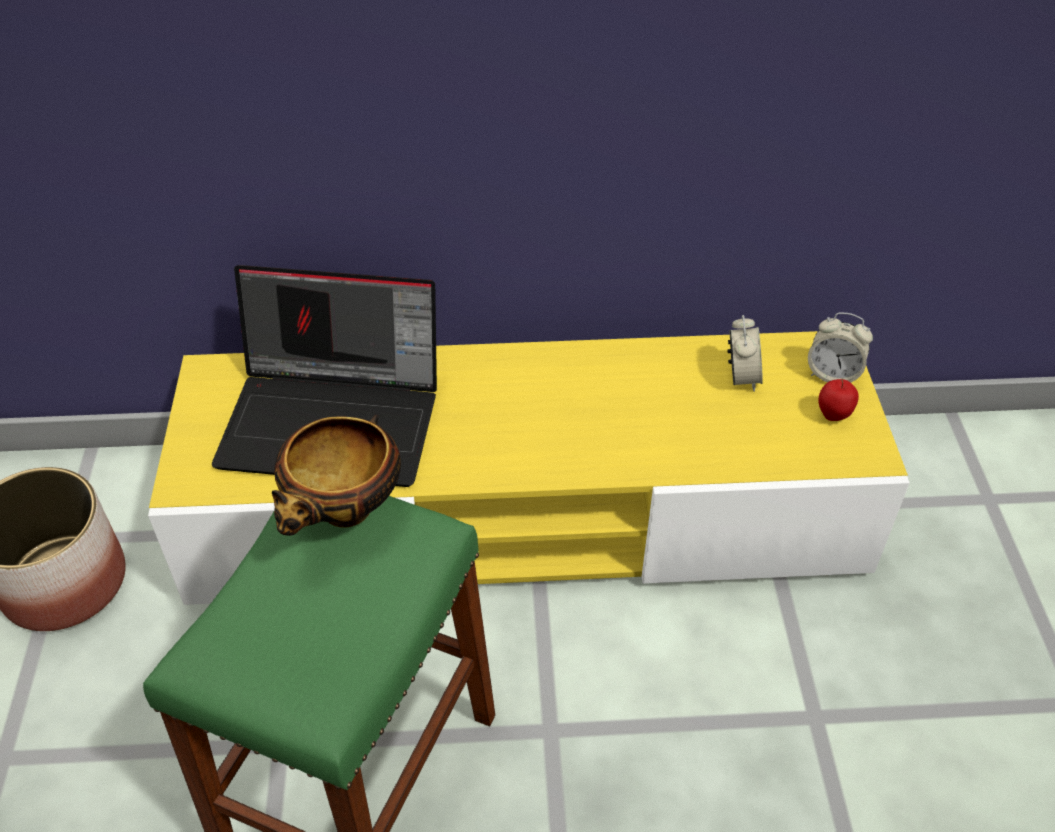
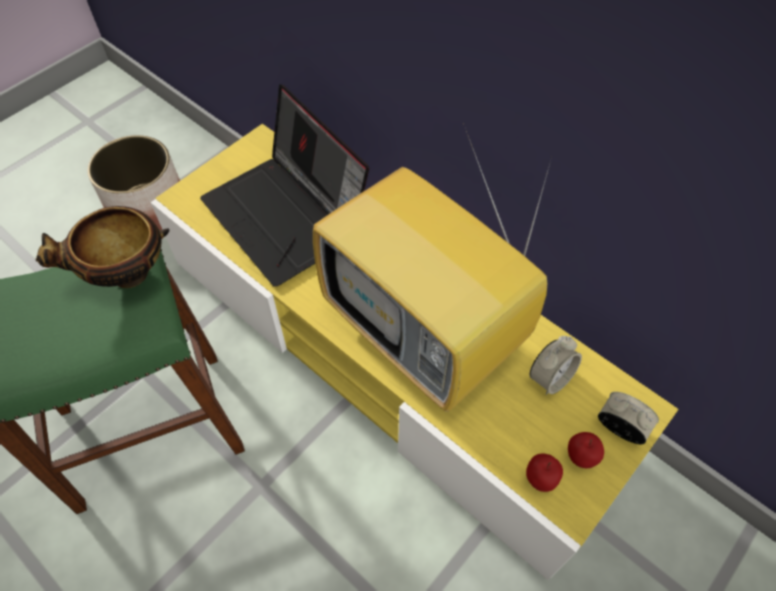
camera: 45 degrees right, 10 degrees up
alarm clock [808,313,873,383] -> alarm clock turned 150 degrees clockwise [598,392,659,444]
none -> television [313,123,551,412]
none -> apple [526,454,563,492]

